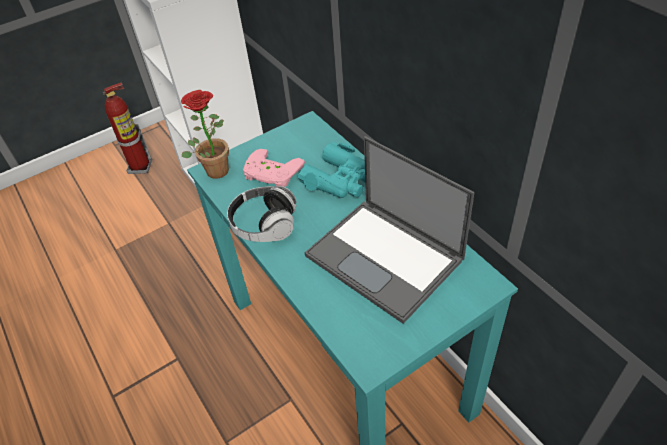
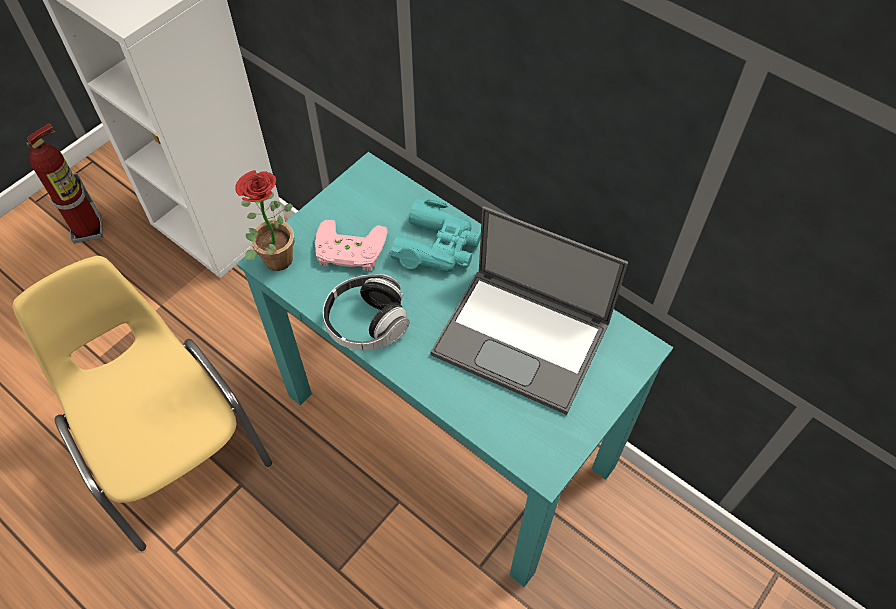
camera: 20 degrees left, 10 degrees up
none -> yellow chair [13,256,272,551]

